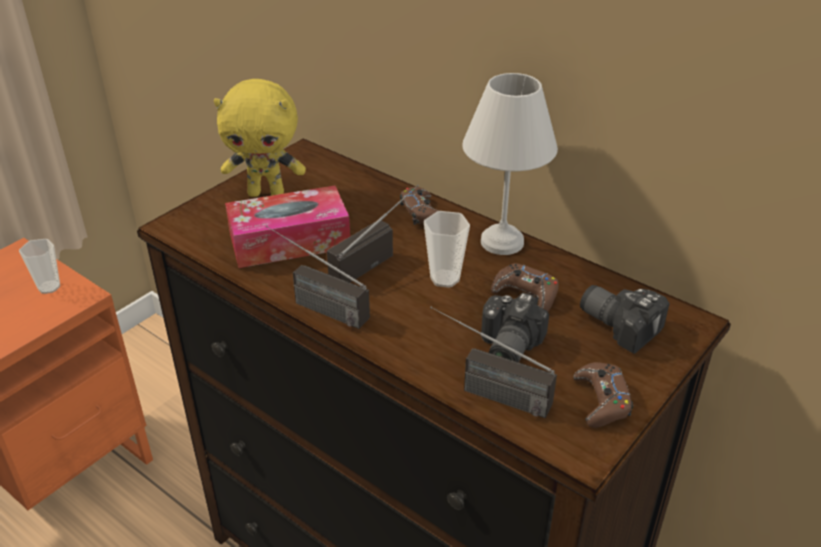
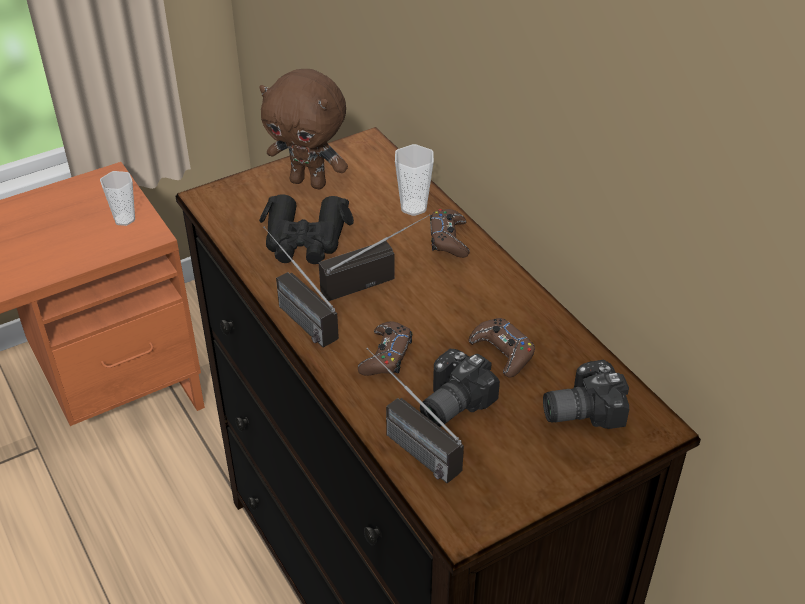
camera: 20 degrees right, 5 degrees up
yellow plush toy [214,79,306,197] -> brown plush toy [259,69,348,189]
tissue box [225,185,350,268] -> black binoculars [259,194,354,264]
cup [424,211,470,288] -> cup moved to [395,144,434,216]
white table lamp [462,73,558,255] -> none
brown game controller [573,362,633,428] -> brown game controller moved to [358,321,412,376]
camera [580,285,670,354] -> camera turned 75 degrees counterclockwise [543,360,629,429]

